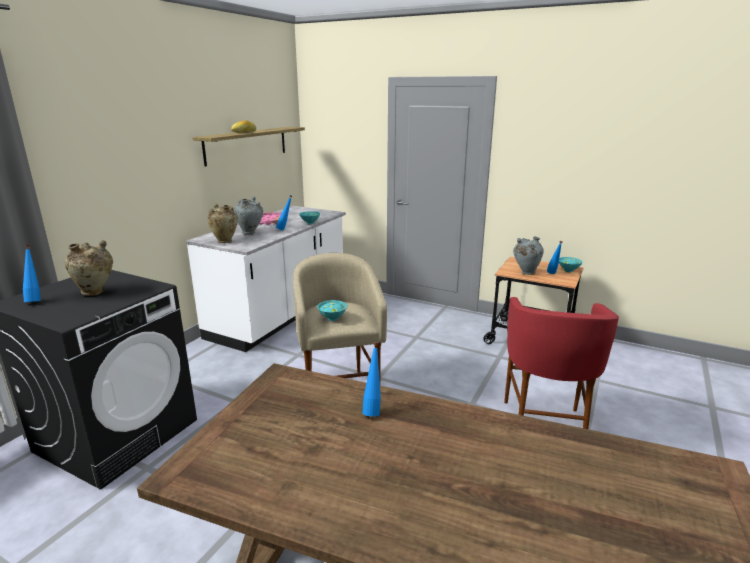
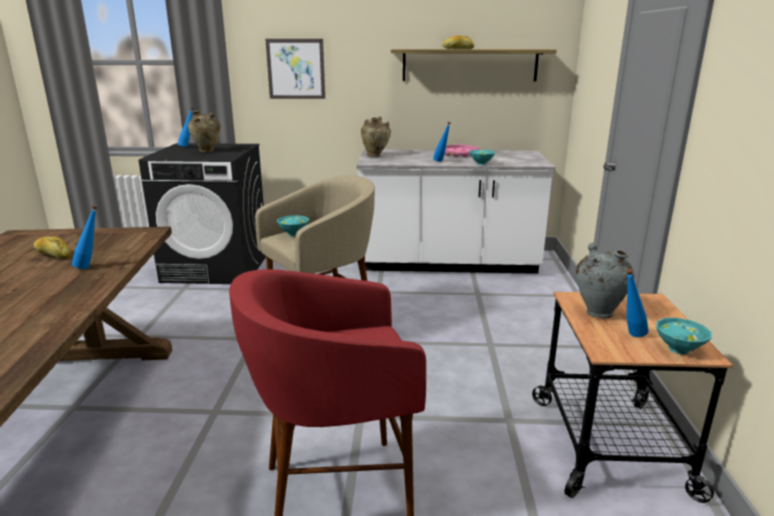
camera: 65 degrees right, 0 degrees up
grey vase [234,196,263,234] -> none
none -> bread [34,237,70,259]
none -> picture [265,39,325,99]

